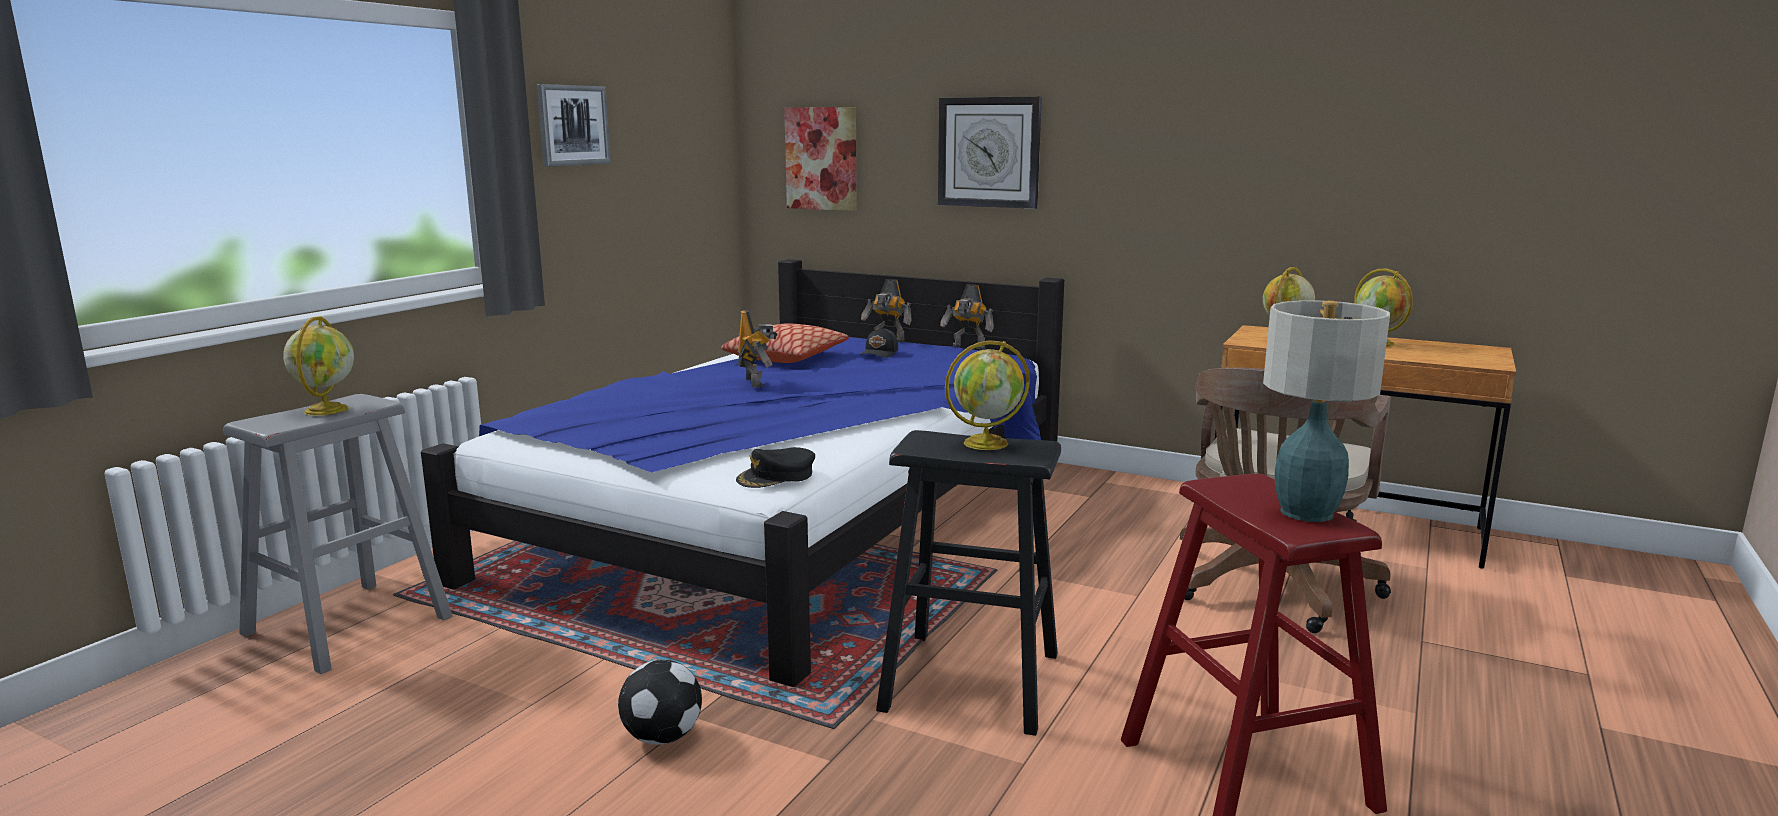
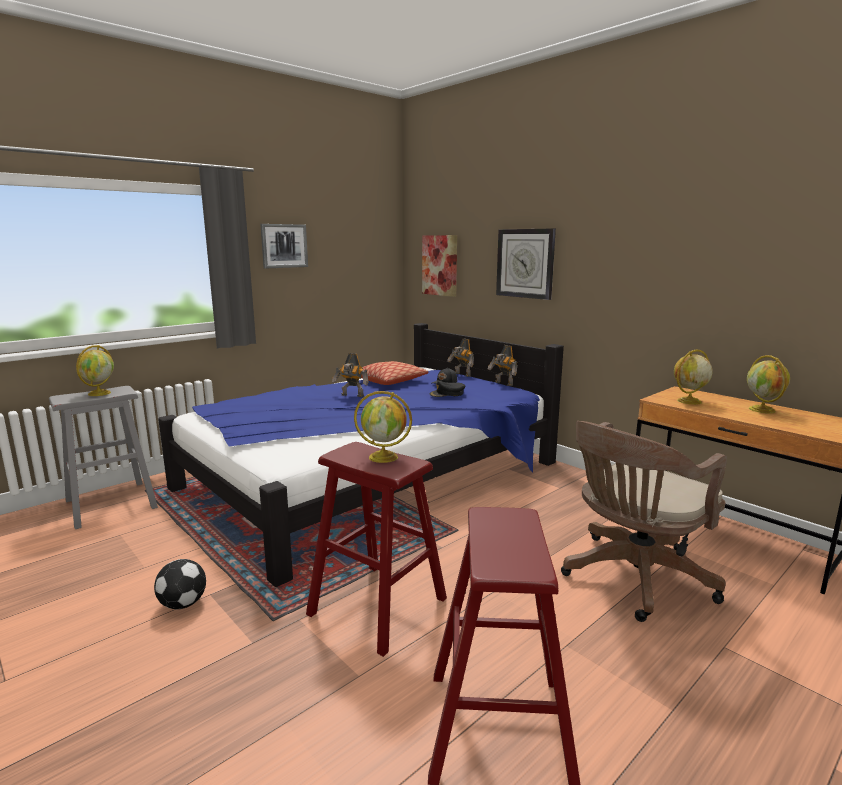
camera: 20 degrees right, 0 degrees up
black cap [736,447,815,488] -> black cap moved to [429,381,465,397]
toy robot [737,310,778,388] -> toy robot turned 105 degrees clockwise [332,353,369,397]
black stool [876,430,1061,736] -> red stool [306,442,447,657]
table lamp [1263,300,1390,522] -> none

